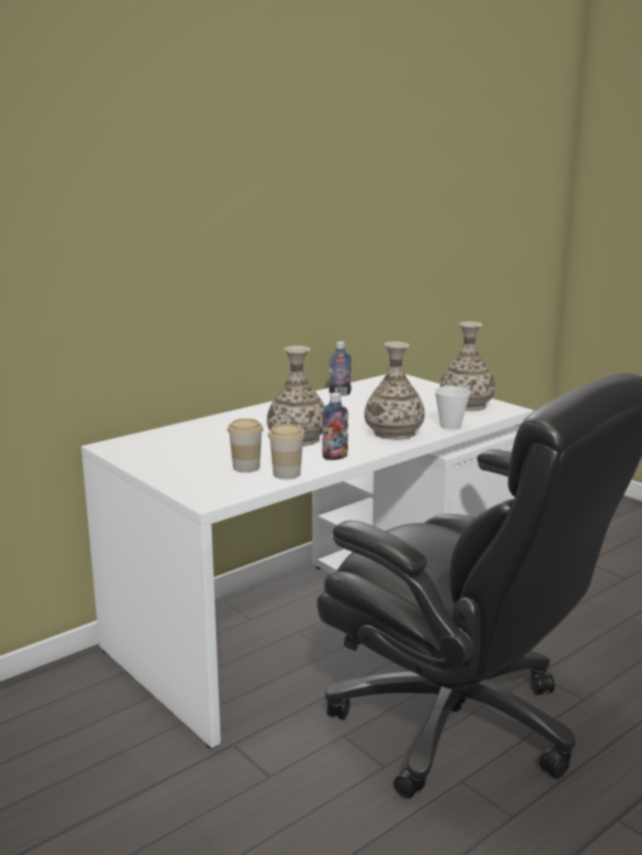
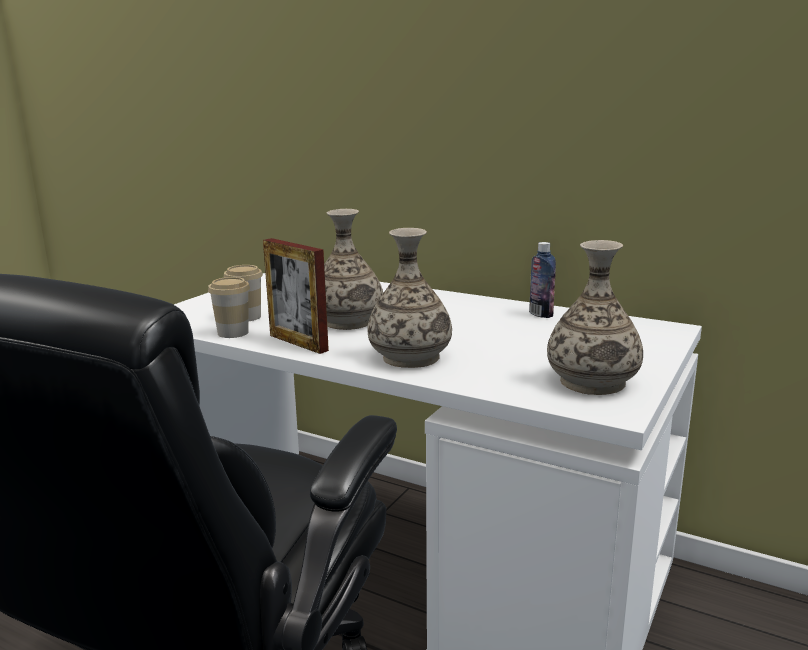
camera: 70 degrees right, 0 degrees up
bottle [322,393,348,460] -> picture frame [263,238,329,354]
cup [434,386,470,430] -> none

